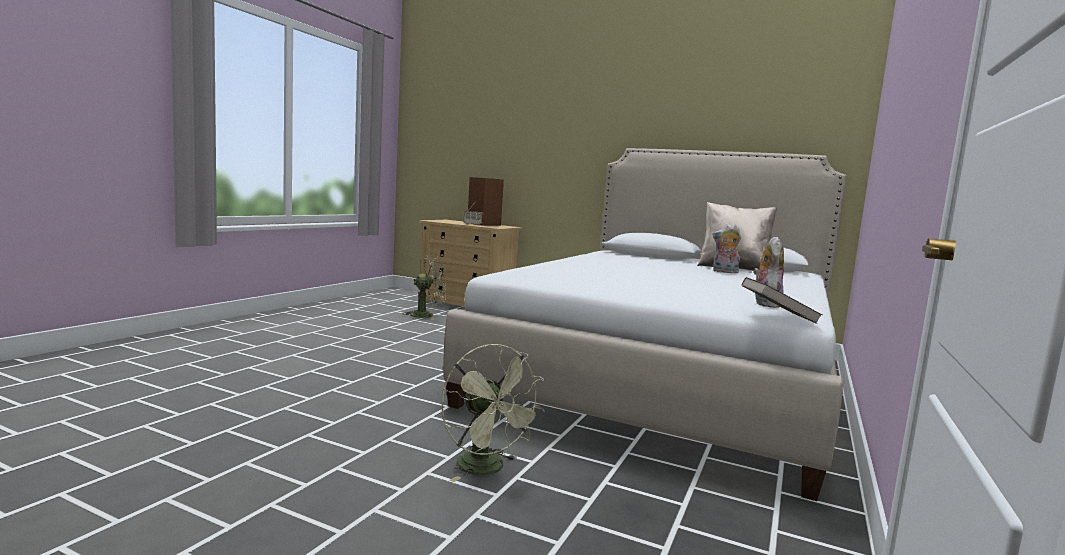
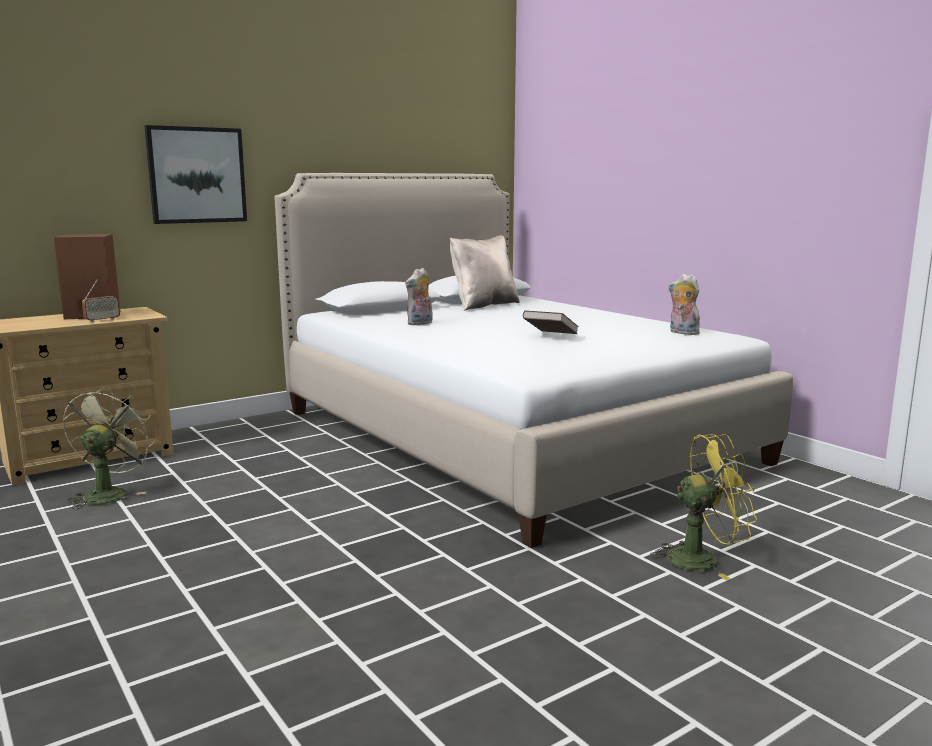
camera: 60 degrees left, 5 degrees up
green fan [441,344,545,482] -> yellow fan [650,434,758,580]
plush toy [713,224,741,273] -> plush toy moved to [405,268,433,325]
brown book [741,277,822,324] -> brown book moved to [523,310,579,334]
none -> picture [144,125,247,224]

